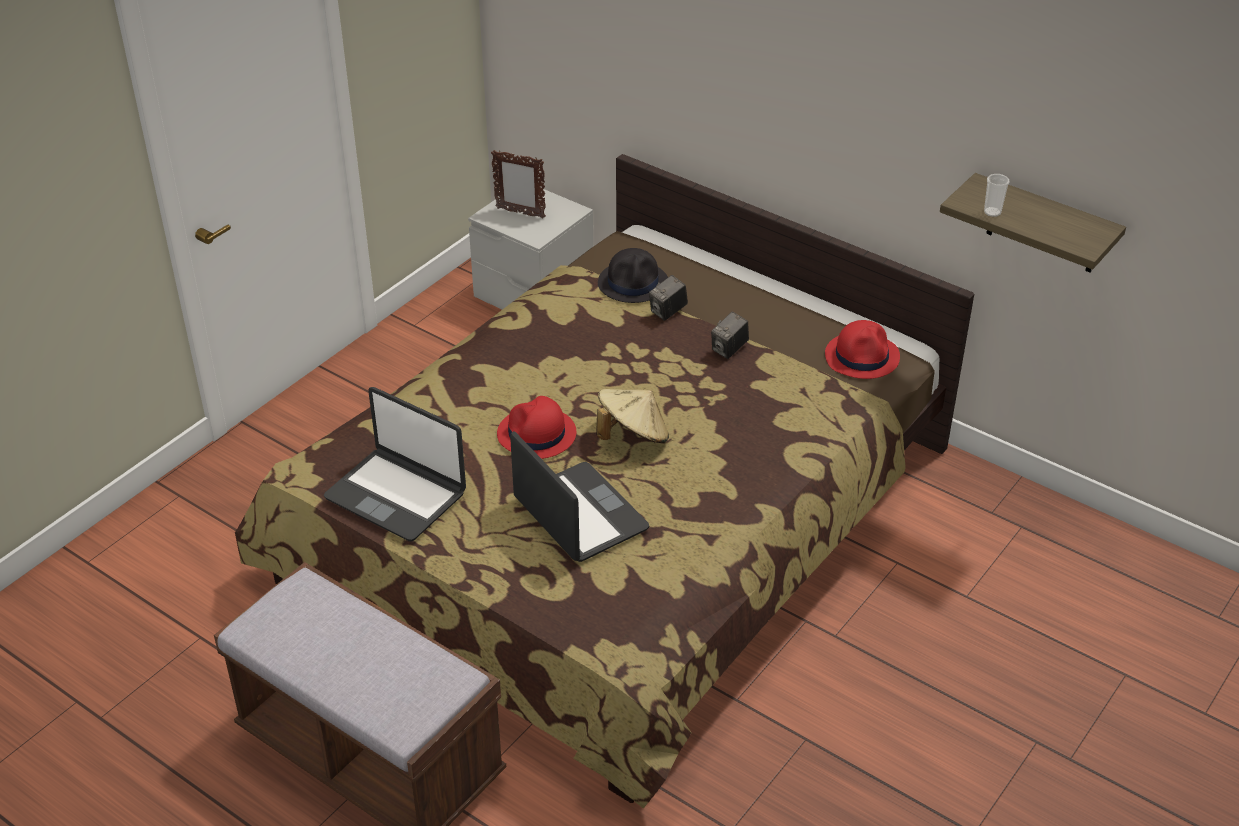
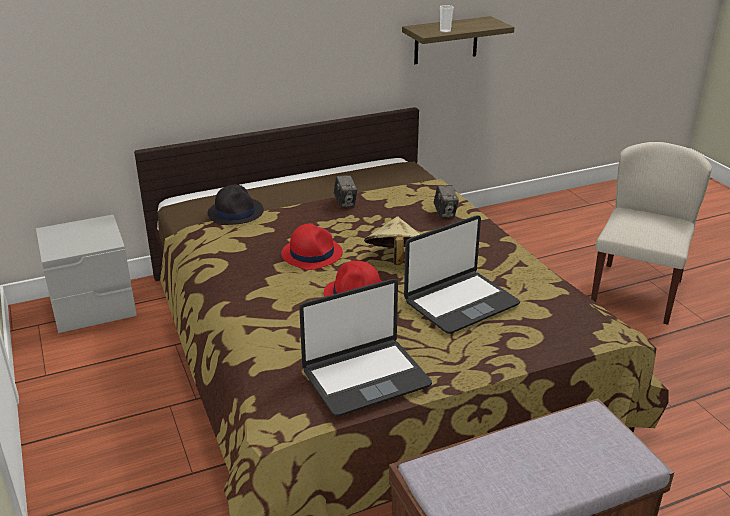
camera: 60 degrees left, 10 degrees down
picture frame [491,150,546,219] -> none
laptop [510,431,649,562] -> laptop turned 150 degrees clockwise [404,215,520,334]
camera [649,275,688,321] -> camera moved to [434,185,459,218]
red hat [825,320,900,379] -> red hat moved to [281,223,343,270]
none -> beige chair [591,142,712,325]

